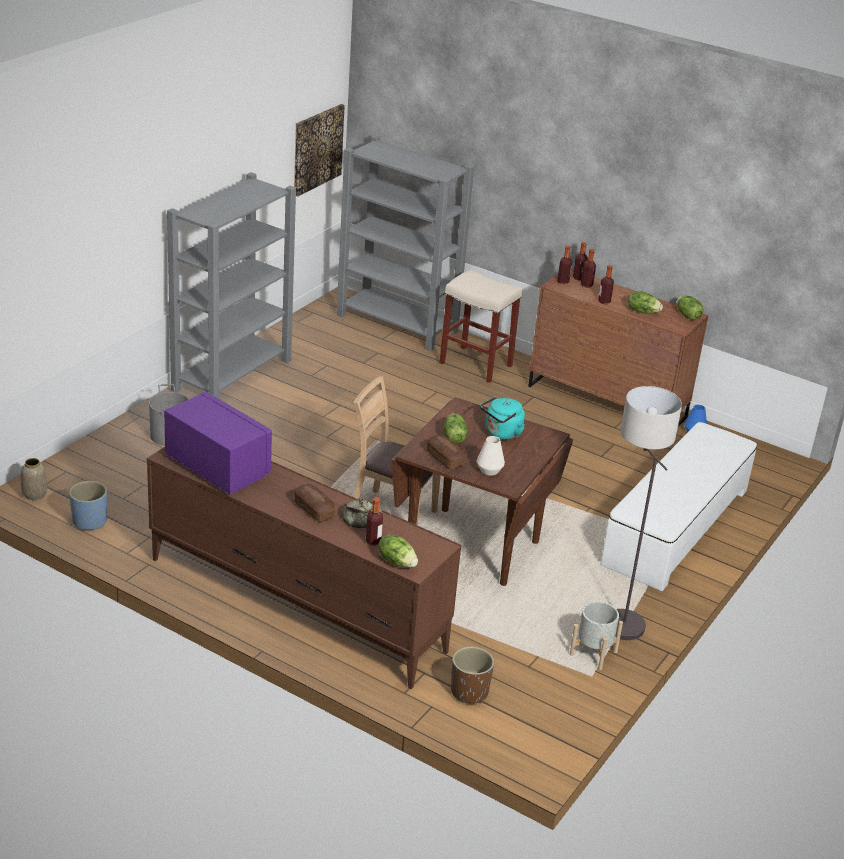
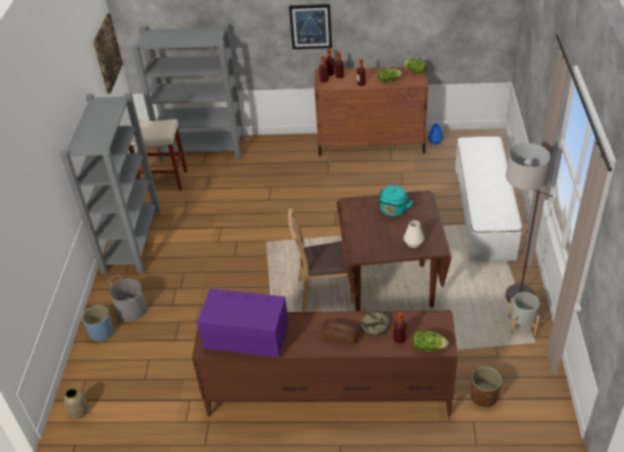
camera: 25 degrees left, 10 degrees up
blue planter [69,481,107,530] -> blue planter moved to [82,305,114,342]
bread [427,435,466,469] -> none
beige stool [440,270,522,383] -> beige stool moved to [129,119,187,191]
lettuce [444,413,467,444] -> none
none -> picture [289,4,332,49]

